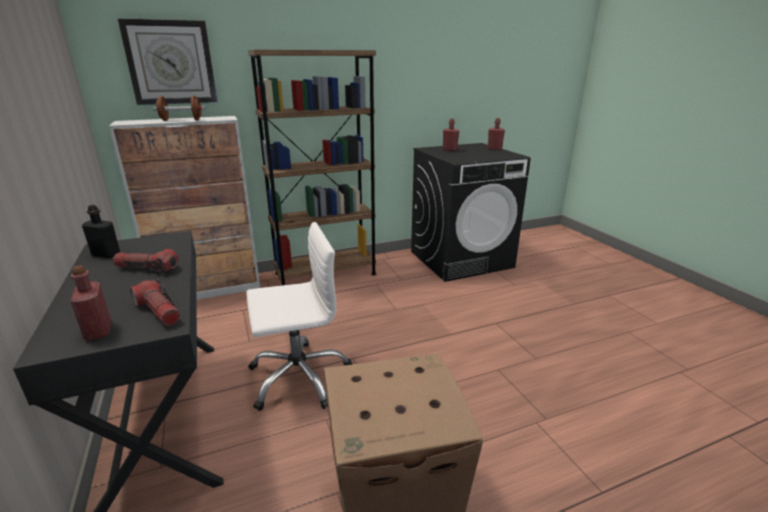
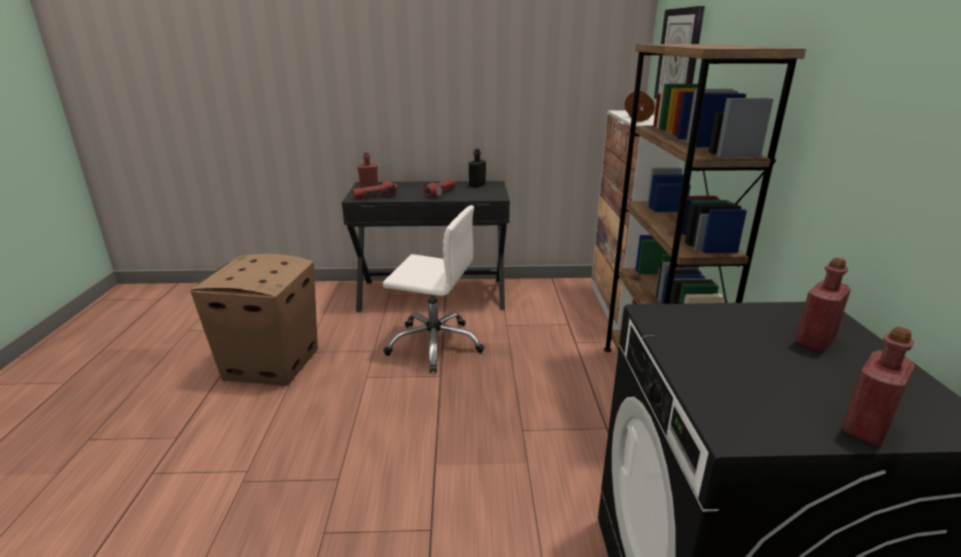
camera: 110 degrees right, 0 degrees up
white office chair [246,222,352,411] -> white office chair turned 75 degrees counterclockwise [383,205,485,373]

